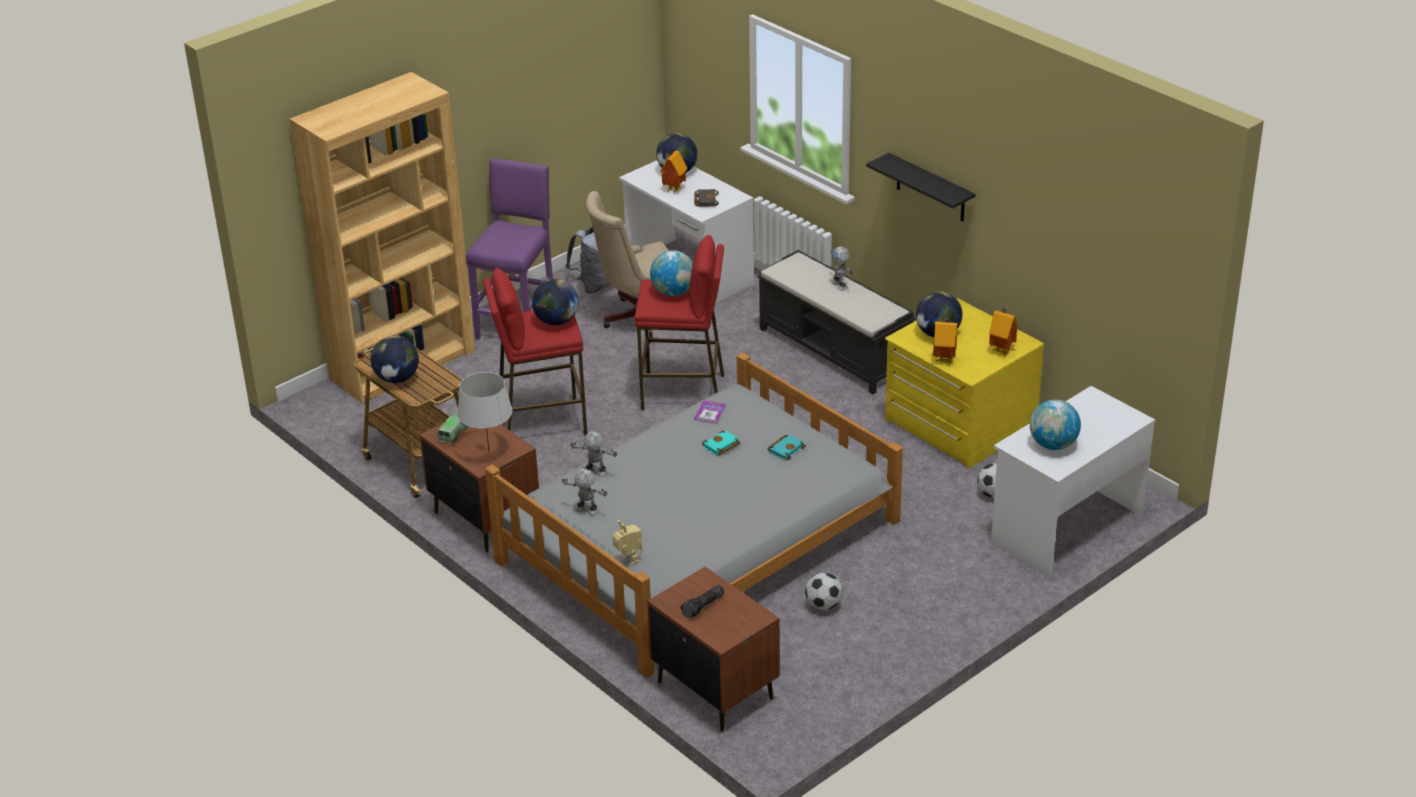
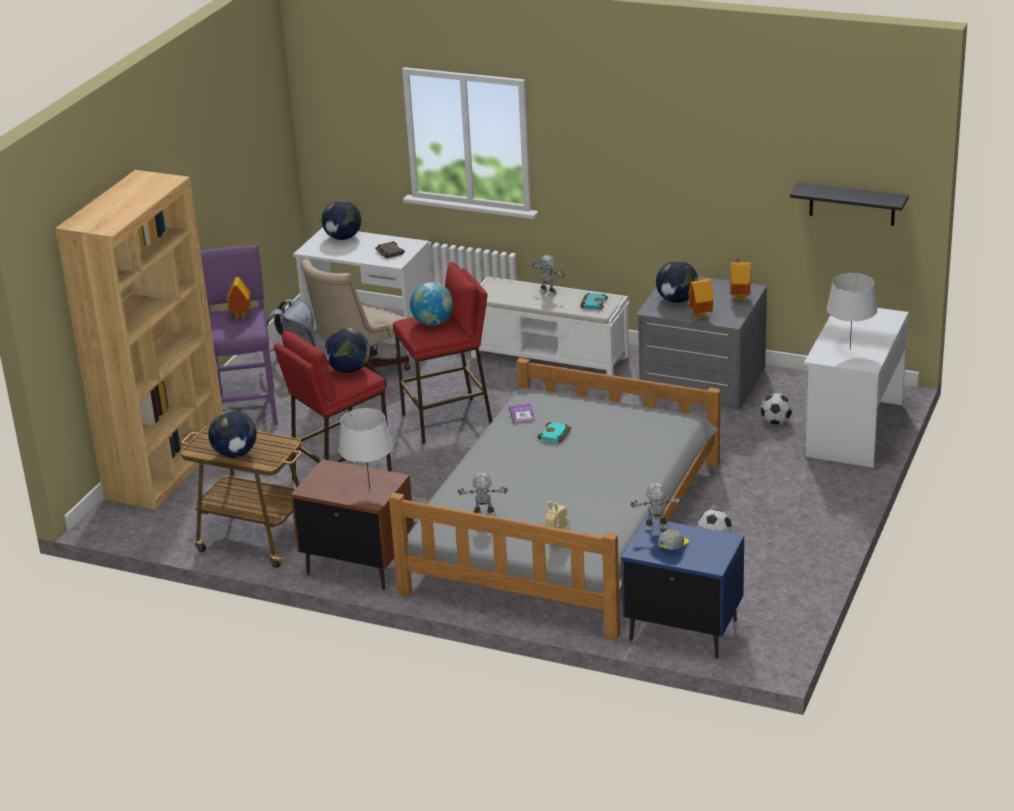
camera: 25 degrees left, 5 degrees down
toy truck [437,414,469,444] -> none
toy robot [570,431,617,477] -> toy robot moved to [631,483,683,531]
brown nightstand [647,567,780,732] -> blue nightstand [621,518,744,658]
toy house [660,151,687,194] -> toy house moved to [226,277,250,320]
flashlight [680,585,724,619] -> cap [658,529,689,550]
black bench [757,250,916,395] -> white bench [471,277,630,375]
turquoise book [767,435,806,460] -> turquoise book moved to [580,293,608,310]
black shelf [866,153,976,221] -> black shelf moved to [790,182,909,226]
yellow dresser [885,298,1044,469] -> grey dresser [636,276,767,411]
globe [1030,399,1081,450] -> grey table lamp [827,273,877,350]

